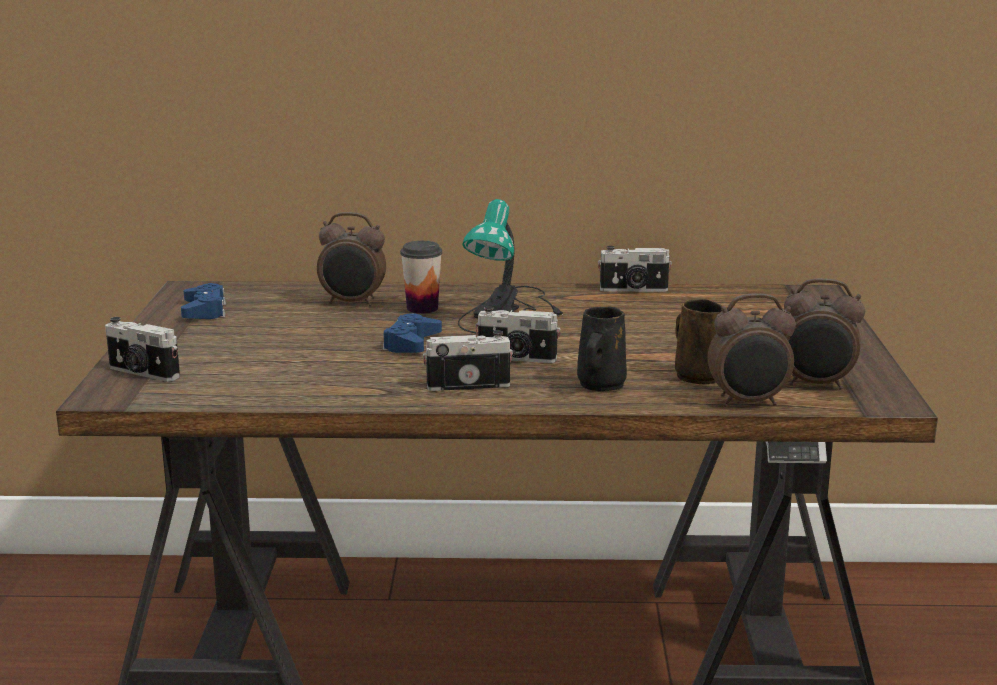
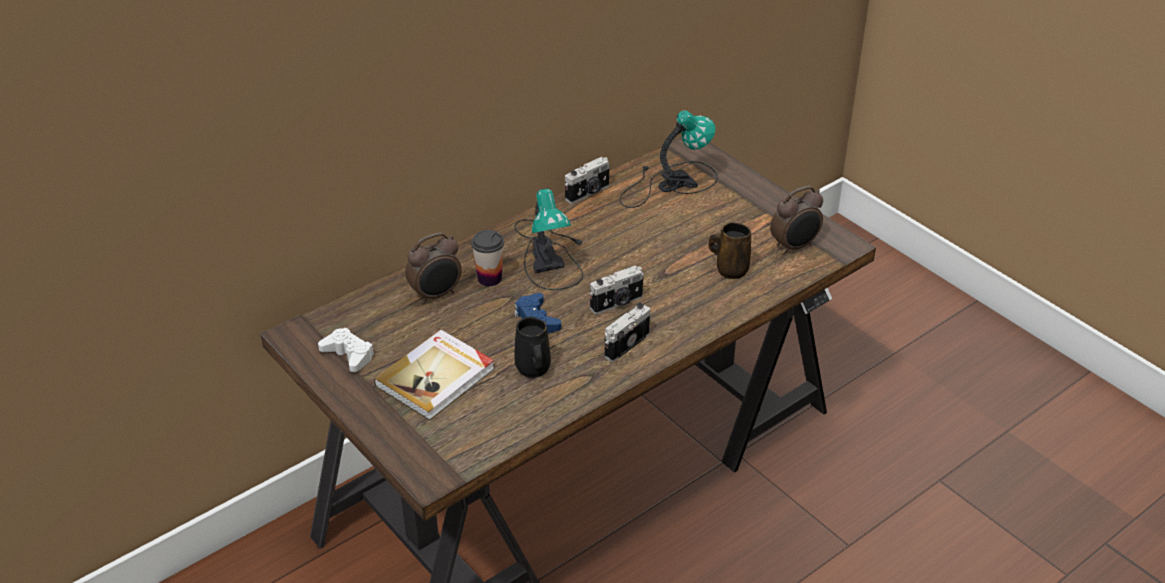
camera: 40 degrees left, 20 degrees up
camera [105,317,180,382] -> none
blue game controller [181,283,226,319] -> white game controller [318,328,374,372]
black mug [577,306,627,391] -> black mug moved to [514,317,551,378]
alarm clock [707,293,796,407] -> none
none -> book [374,330,495,421]
none -> table lamp [620,110,718,208]

